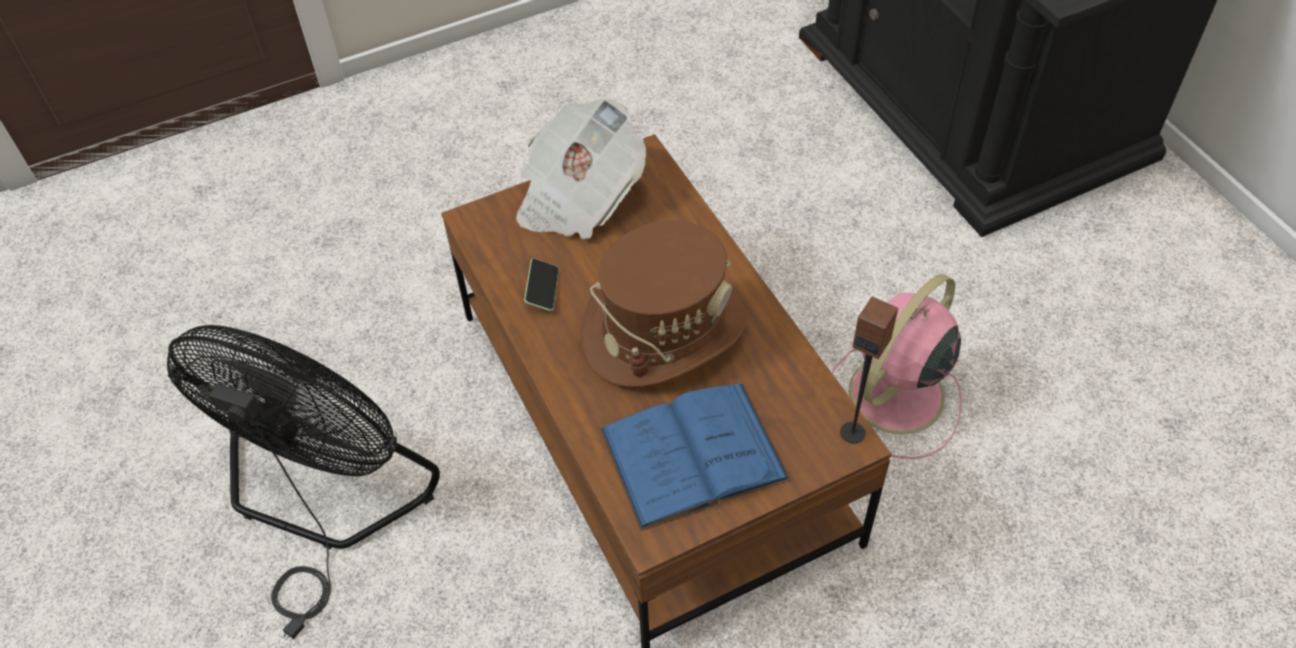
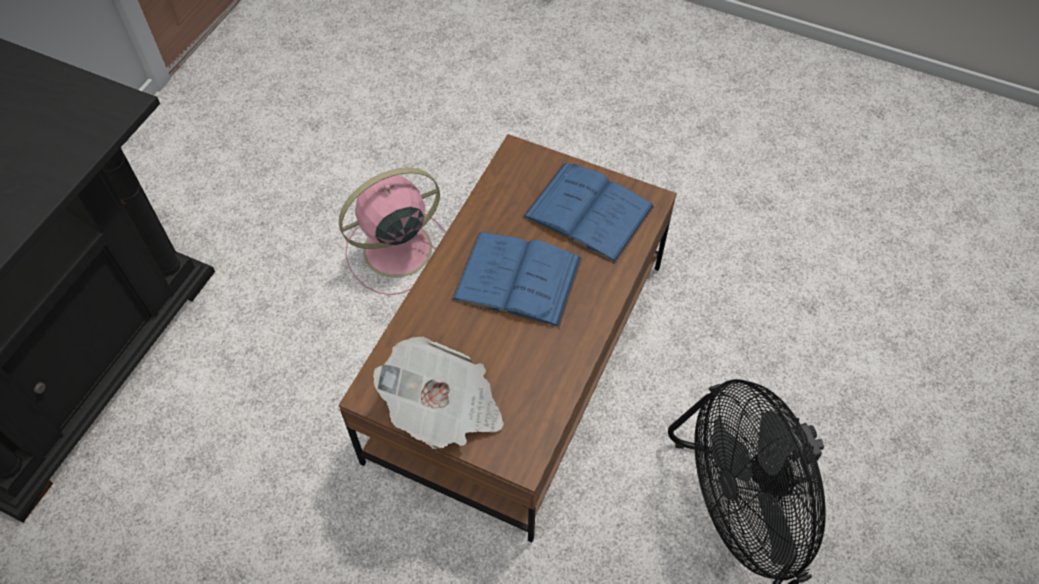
camera: 130 degrees left, 5 degrees up
phone [524,258,559,311] -> none
brown hat [581,221,747,387] -> blue book [451,232,582,328]
pink fan [832,274,962,459] -> pink fan turned 150 degrees clockwise [339,168,446,295]
speaker [840,296,898,444] -> none

